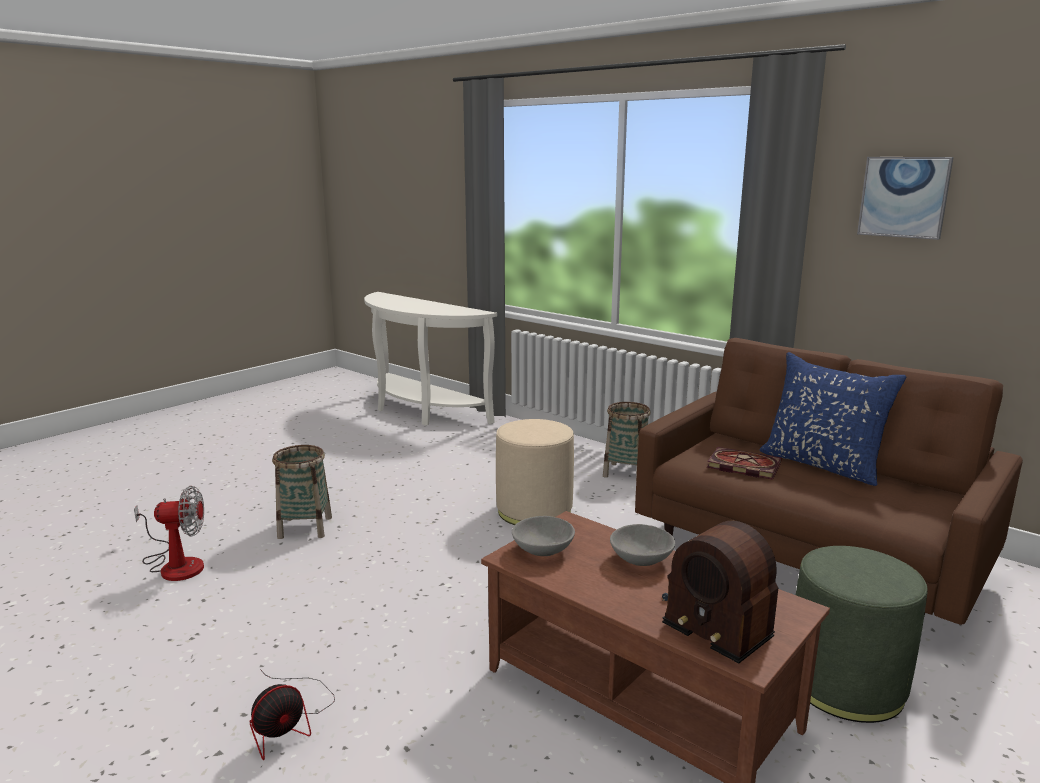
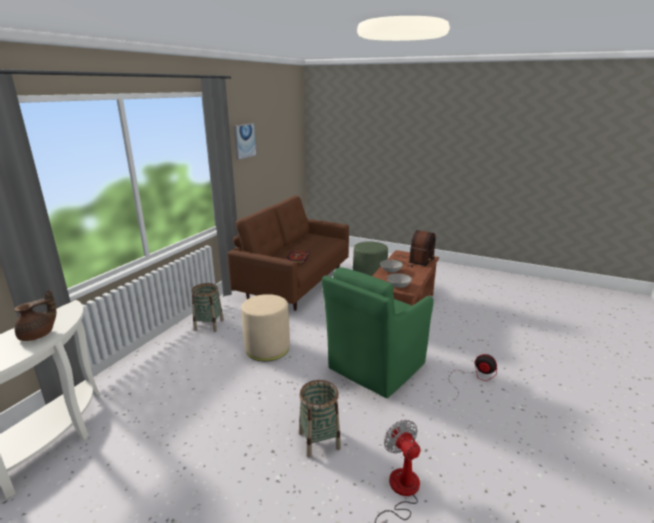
camera: 105 degrees left, 5 degrees up
blue pillow [760,352,906,486] -> none
none -> brown teapot [14,290,56,341]
none -> green armchair [322,267,434,398]

